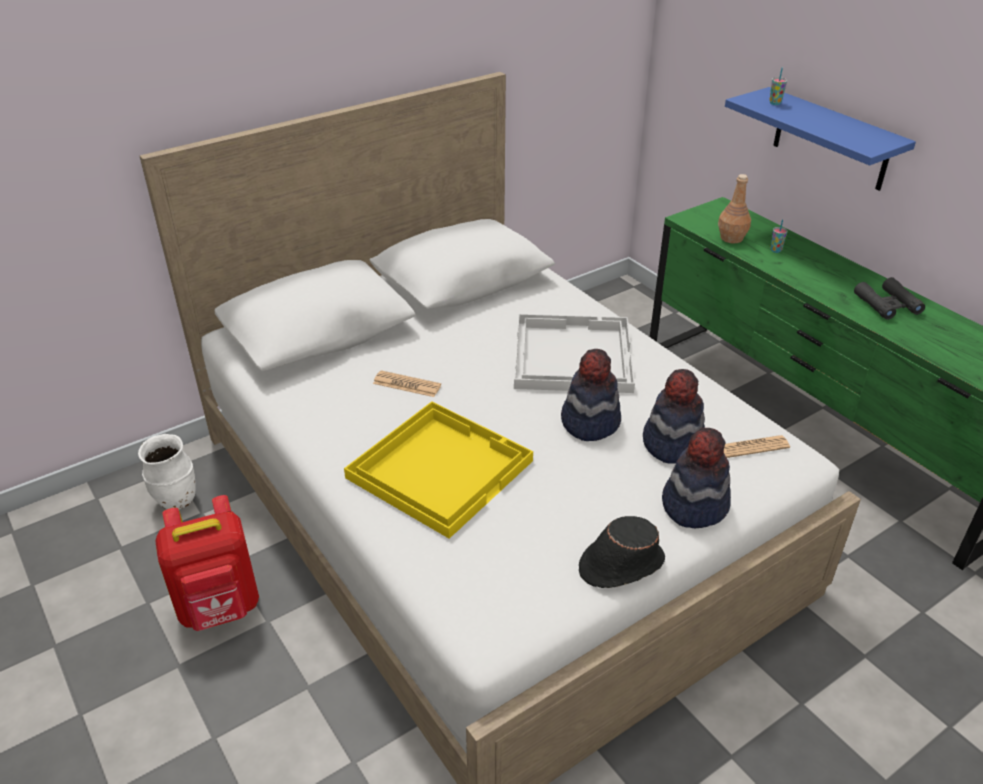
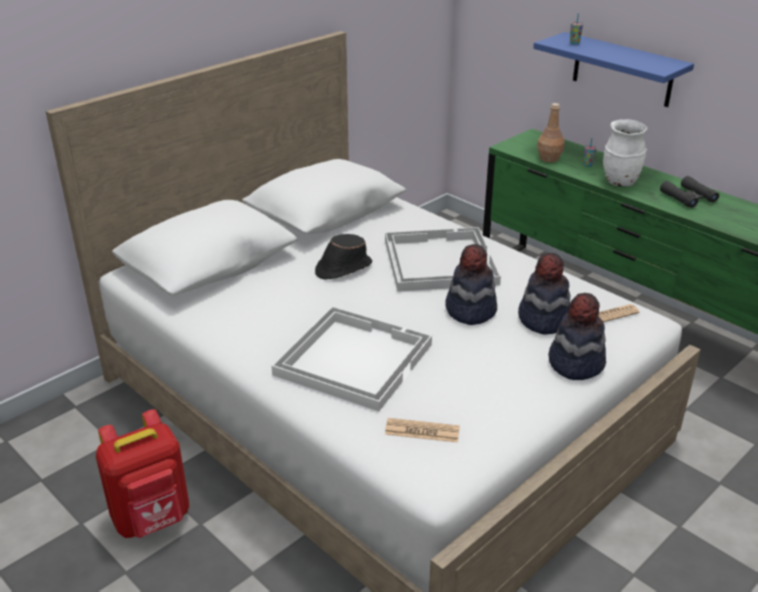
camera: 10 degrees left, 5 degrees down
white vase [138,434,196,510] -> white vase moved to [603,119,647,187]
yellow tray [344,401,533,539] -> white tray [272,306,432,411]
newspaper [373,370,441,397] -> newspaper moved to [385,418,460,443]
black hat [579,516,665,588] -> black hat moved to [315,234,372,280]

